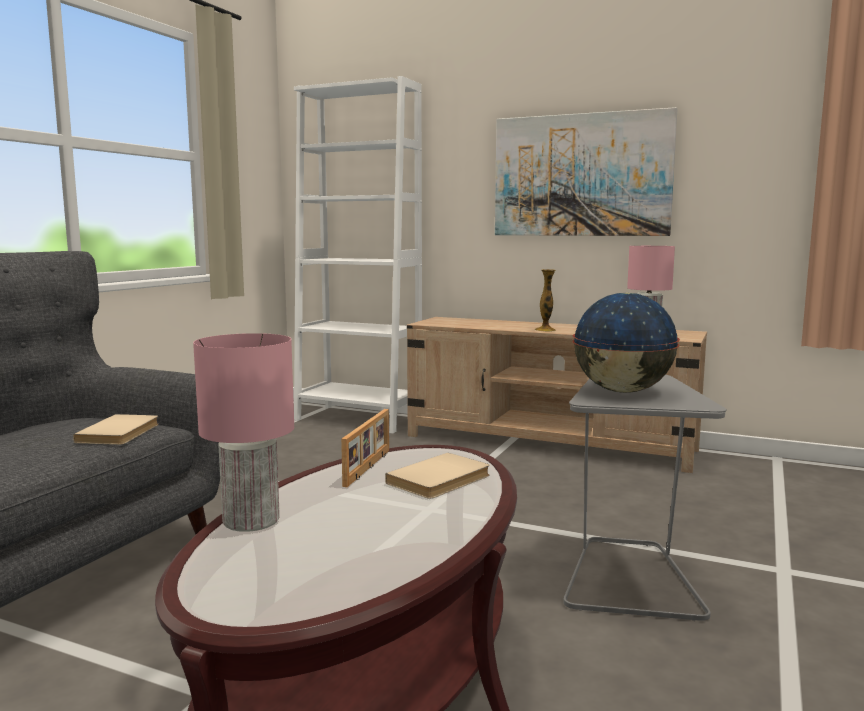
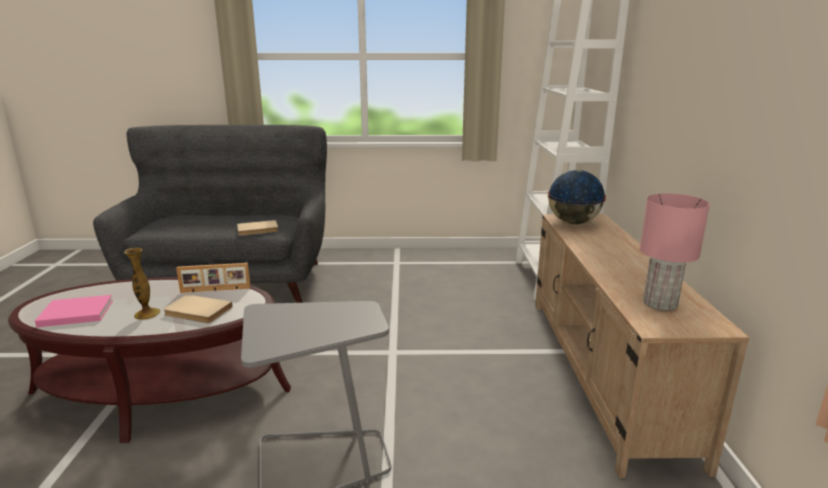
camera: 65 degrees right, 10 degrees up
pink table lamp [193,333,294,532] -> none
picture [495,107,677,236] -> none
vase [535,269,556,332] -> vase moved to [124,248,160,320]
globe [572,293,680,393] -> globe moved to [547,170,606,224]
none -> pink book [35,295,113,327]

